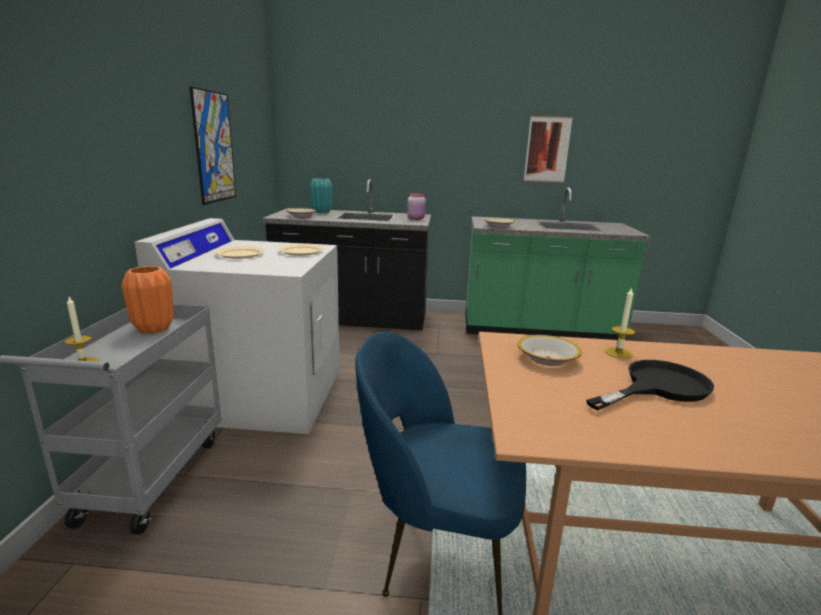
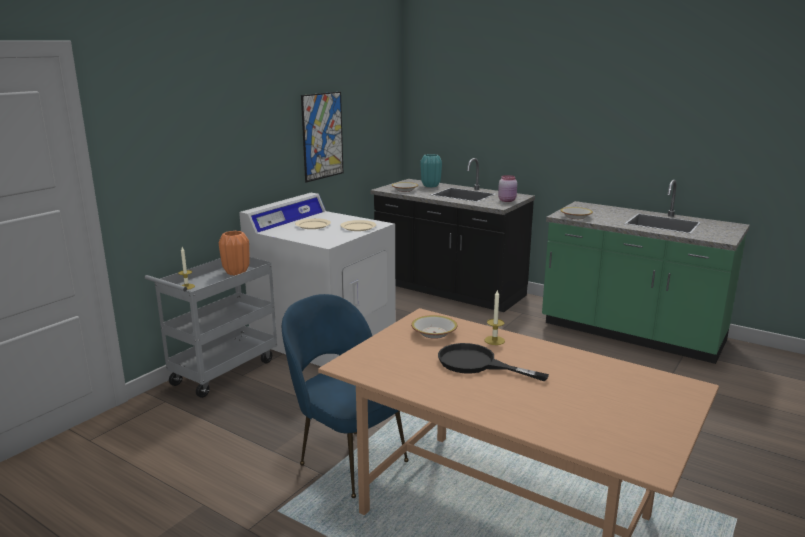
camera: 30 degrees right, 0 degrees up
picture [524,116,573,182] -> none
black frying pan [586,360,714,411] -> black frying pan turned 150 degrees counterclockwise [438,343,549,381]

